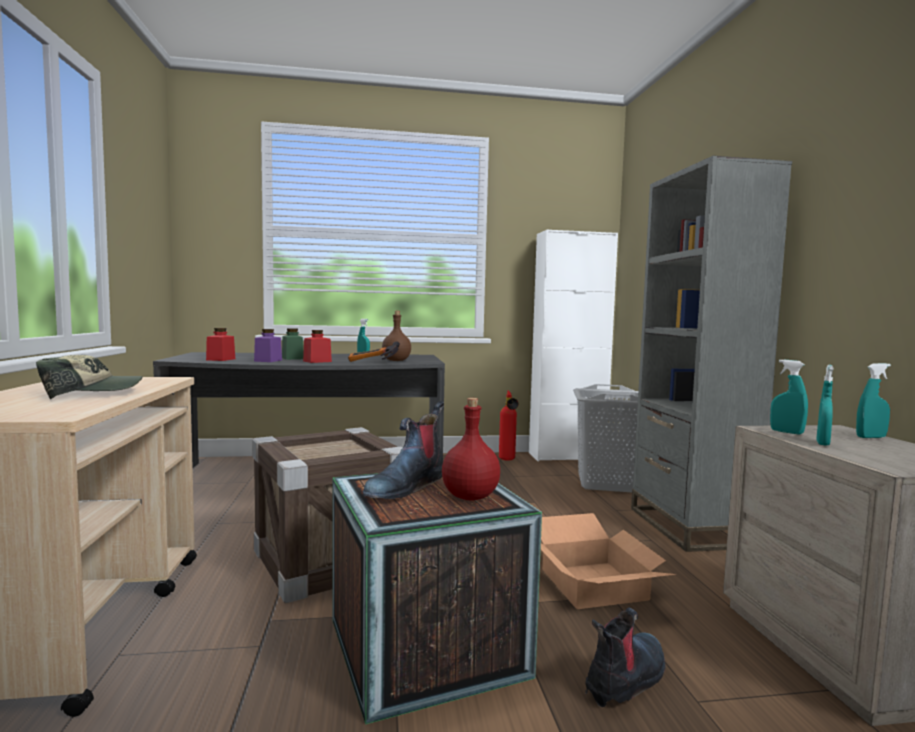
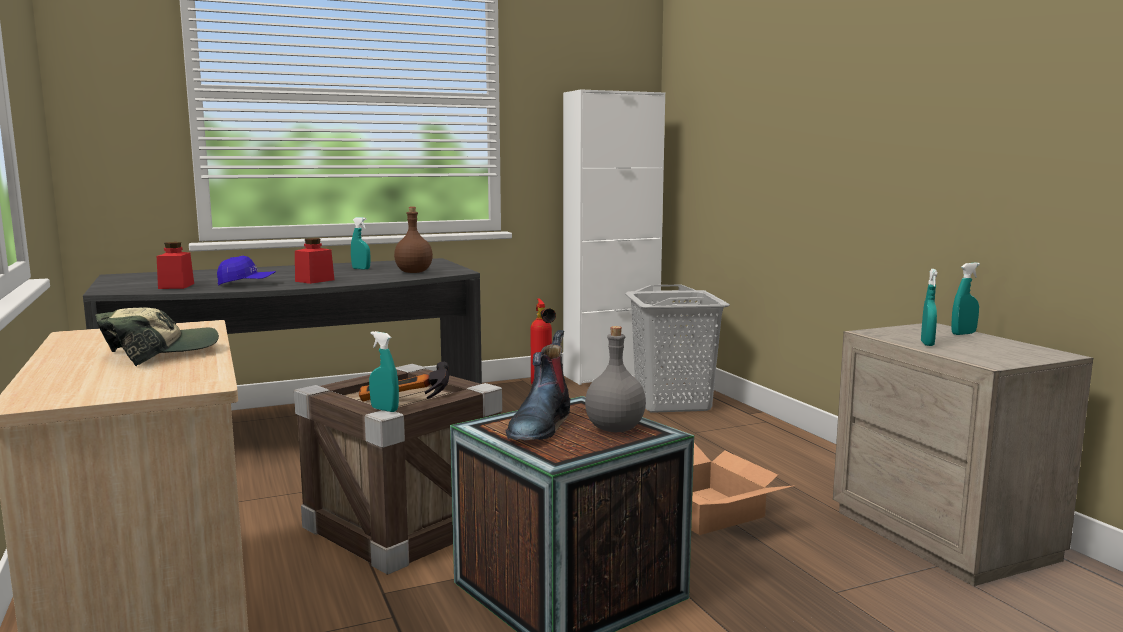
camera: 15 degrees left, 5 degrees up
purple jar [254,329,282,362] -> blue cap [217,256,276,285]
green jar [282,328,304,360] -> none
hammer [348,342,400,362] -> hammer moved to [359,362,449,402]
red bottle [442,398,500,501] -> grey bottle [585,326,646,432]
boot [585,607,665,707] -> none
grey bookcase [631,156,792,552] -> none
turquoise spray bottle [770,359,808,435] -> turquoise spray bottle moved to [369,331,399,412]

